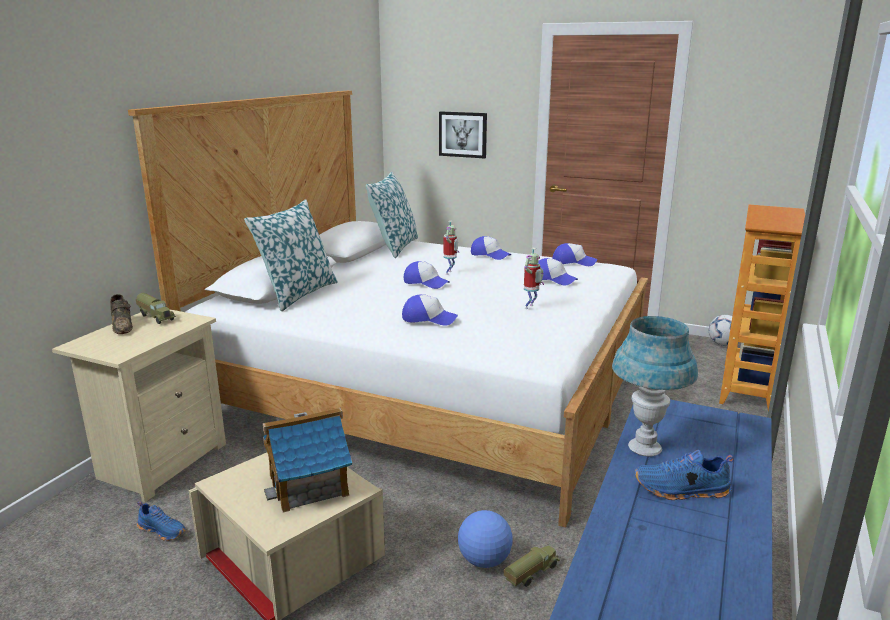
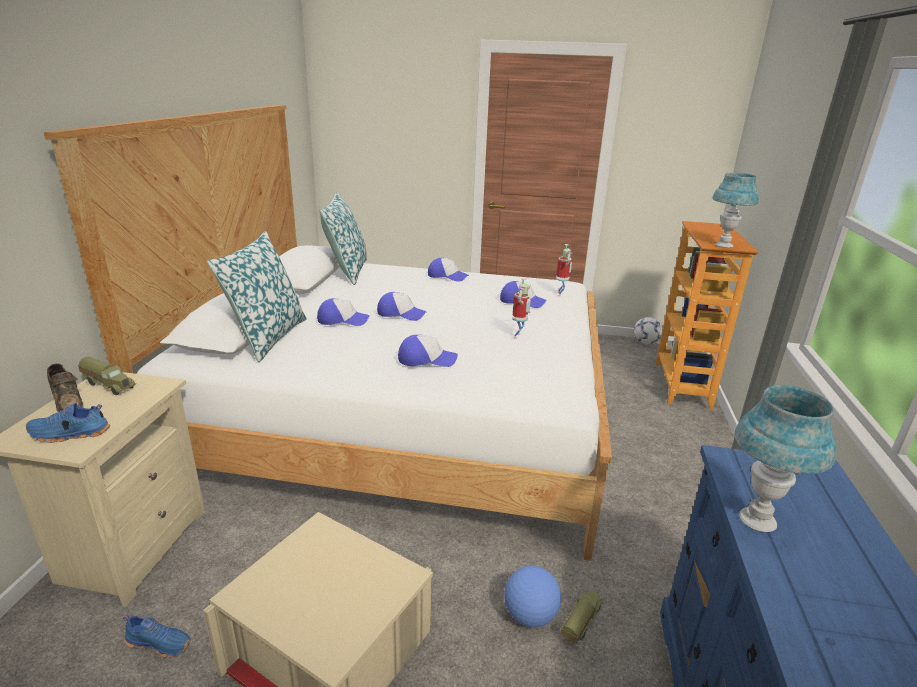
camera: 15 degrees left, 5 degrees up
toy house [263,408,352,513] -> none
picture [439,112,487,158] -> none
toy robot [444,221,459,275] -> toy robot moved to [556,244,572,296]
cap [552,243,597,266] -> cap moved to [317,298,370,326]
blue shoe [635,450,734,500] -> blue shoe moved to [26,403,110,443]
none -> blue table lamp [712,172,759,248]

